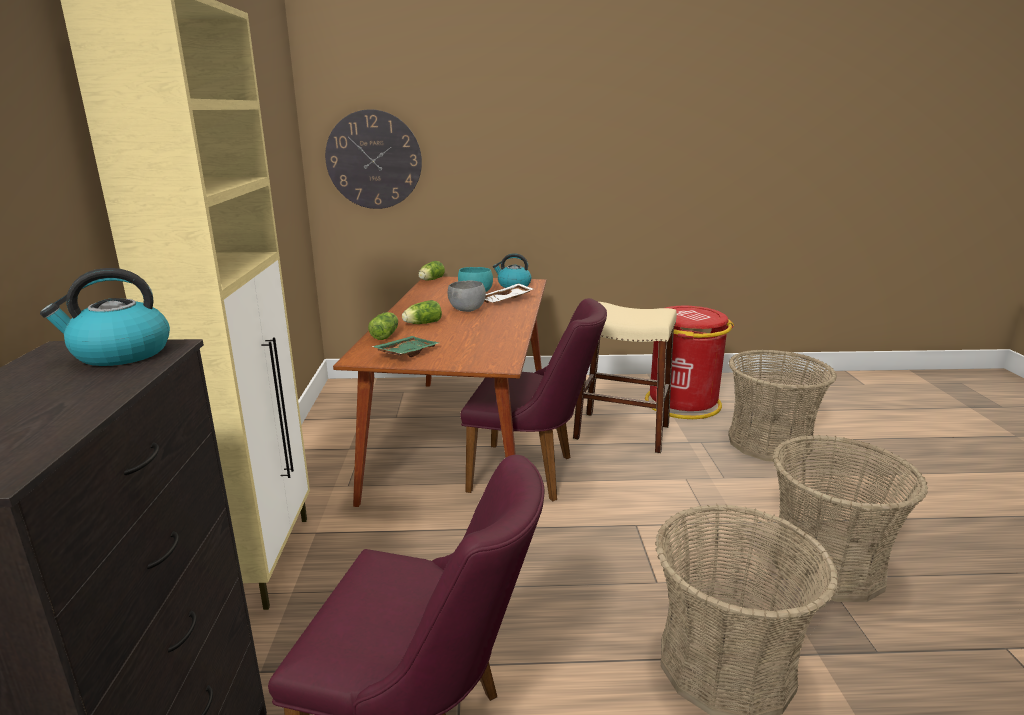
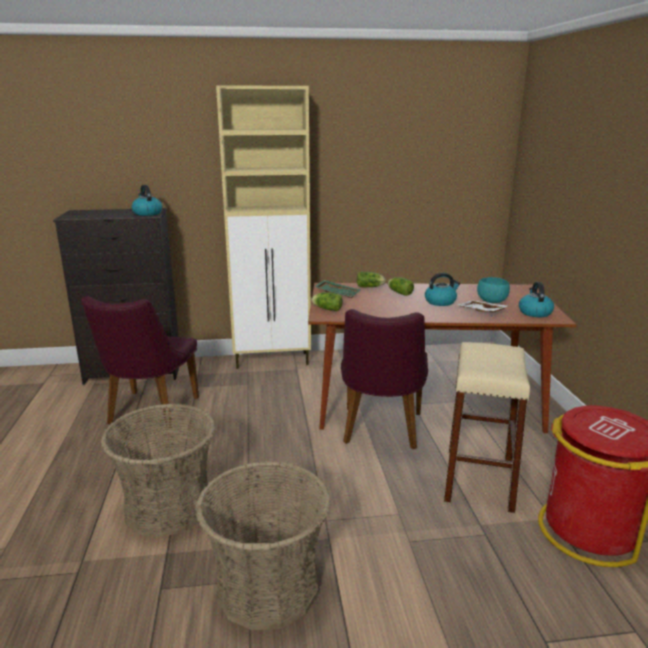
camera: 85 degrees right, 0 degrees up
wall clock [325,109,422,209] -> none
lettuce [418,261,445,280] -> lettuce moved to [311,292,343,311]
grey bowl [448,280,486,312] -> kettle [425,273,460,306]
basket [728,350,837,463] -> none

